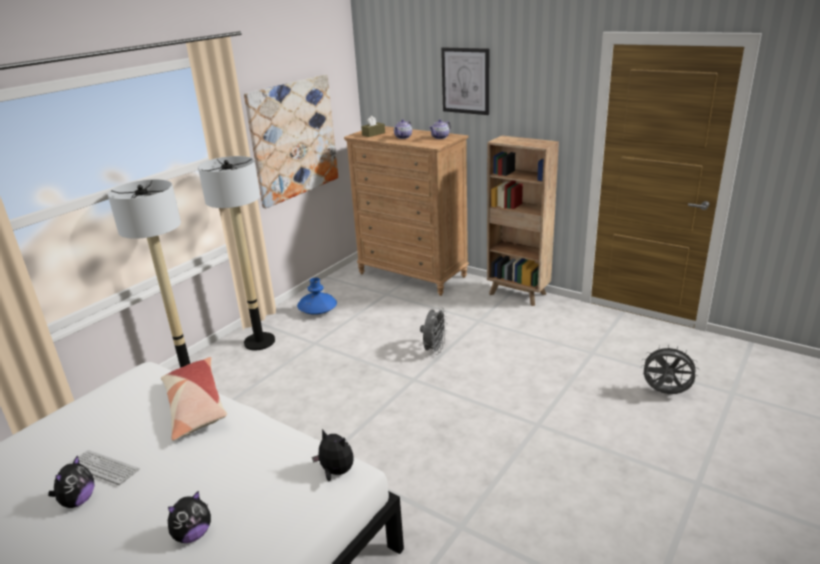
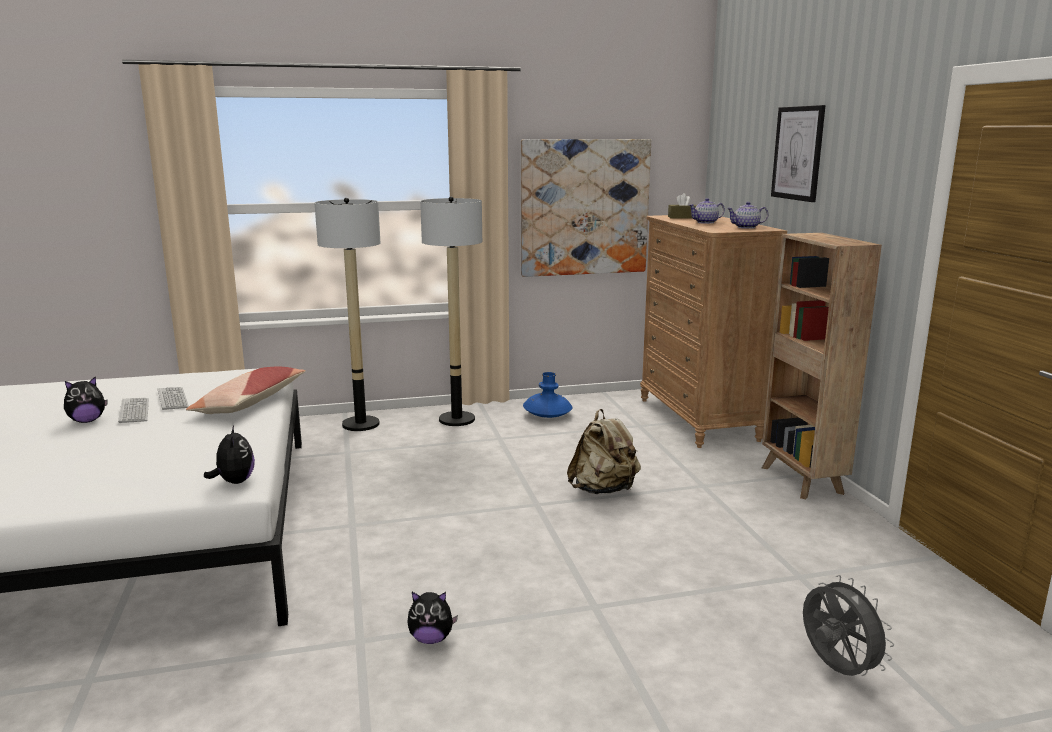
camera: 40 degrees right, 10 degrees down
plush toy [168,490,211,543] -> plush toy moved to [407,592,458,644]
grey fan [420,308,448,355] -> beige backpack [567,409,641,494]
none -> keyboard [158,387,189,410]

